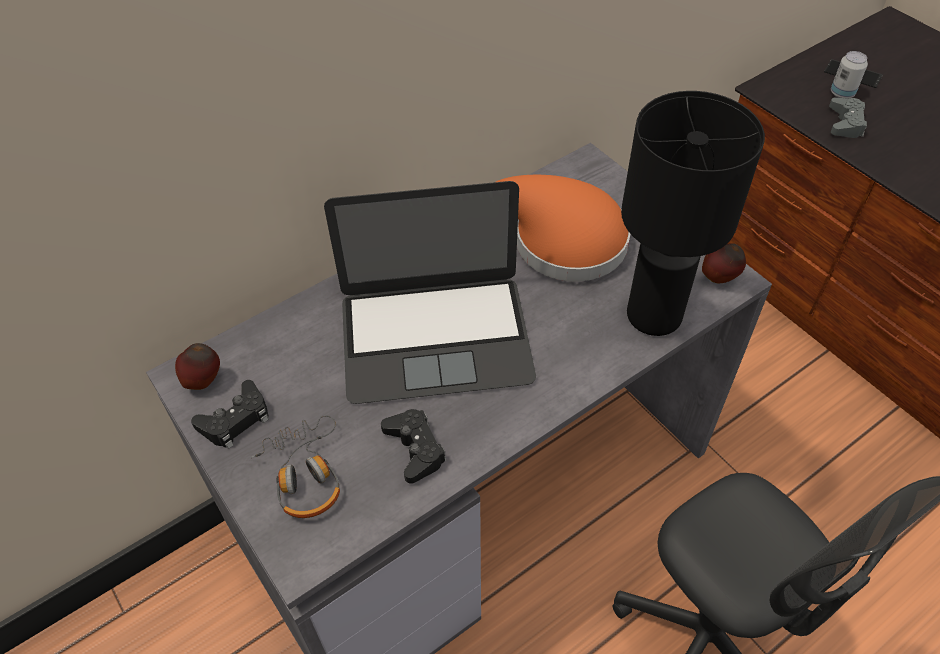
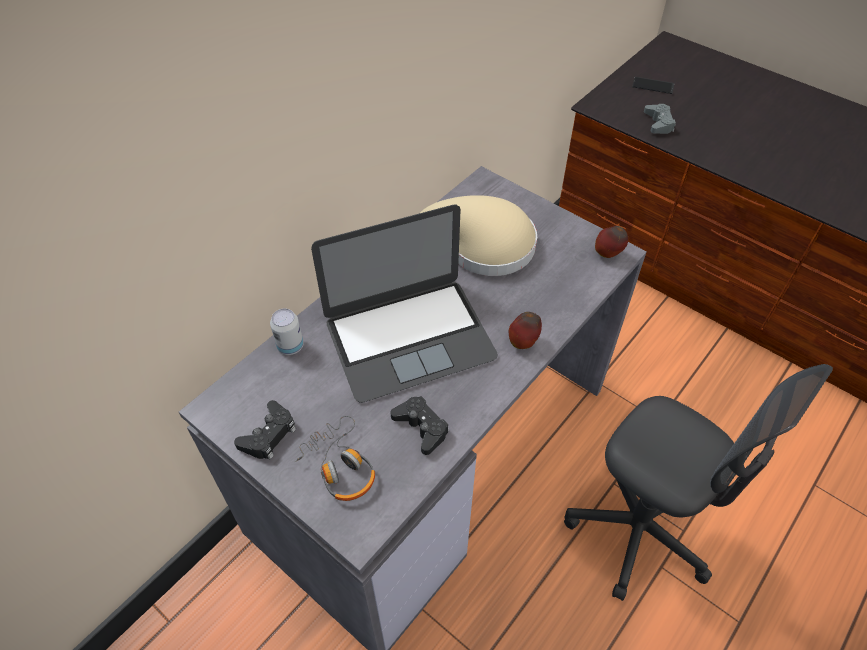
camera: 15 degrees left, 0 degrees up
apple [175,343,220,390] -> apple moved to [509,312,542,349]
orange hat [496,175,630,282] -> beige hat [420,195,537,276]
black table lamp [621,91,765,336] -> none
can [831,51,868,99] -> can moved to [270,309,304,355]

